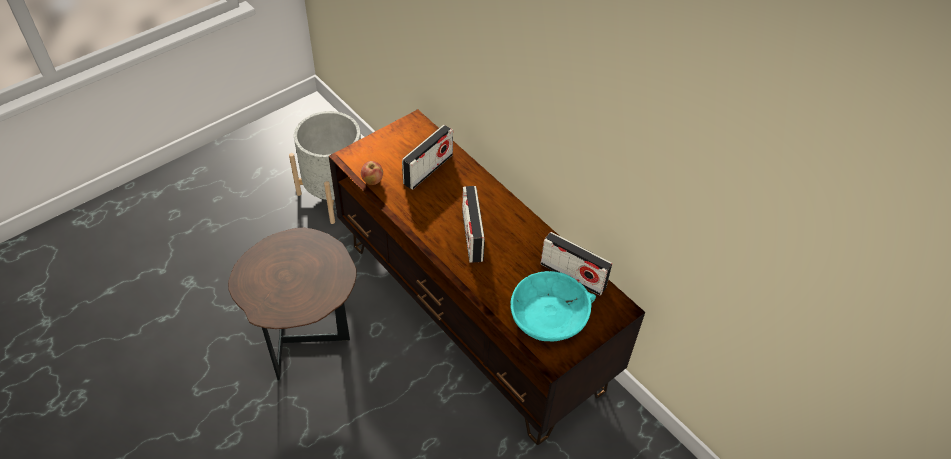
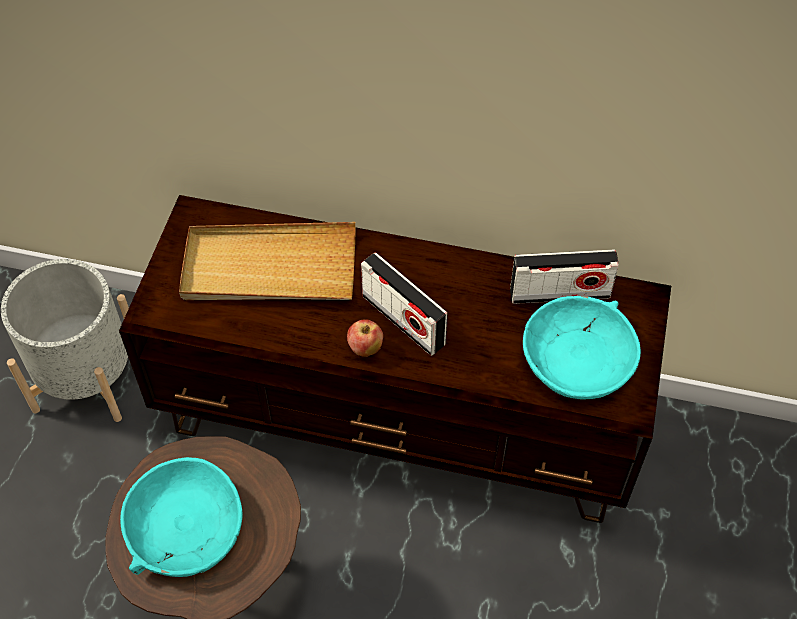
camera: 35 degrees left, 5 degrees up
apple [361,161,383,185] -> apple moved to [347,319,383,357]
radio [402,125,453,190] -> beige tray [179,222,356,300]
none -> turquoise bowl [120,457,243,577]

